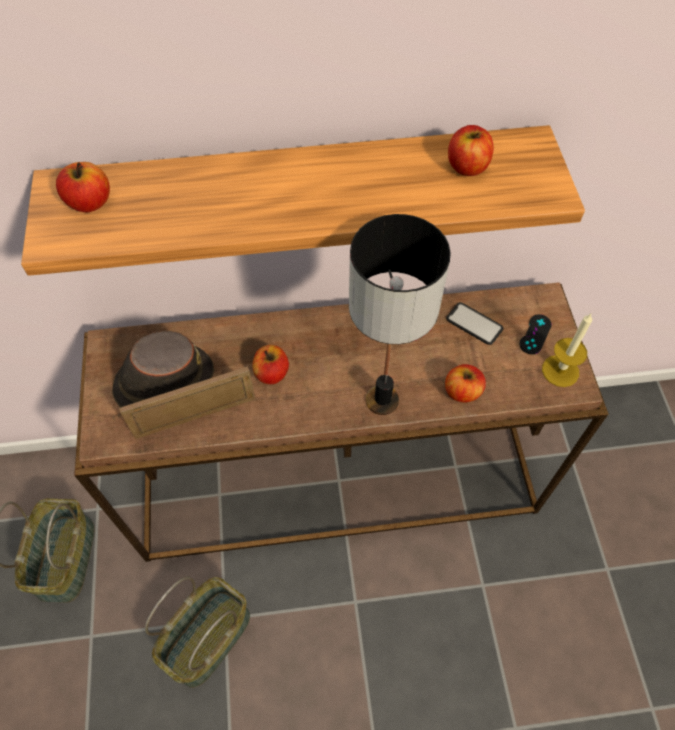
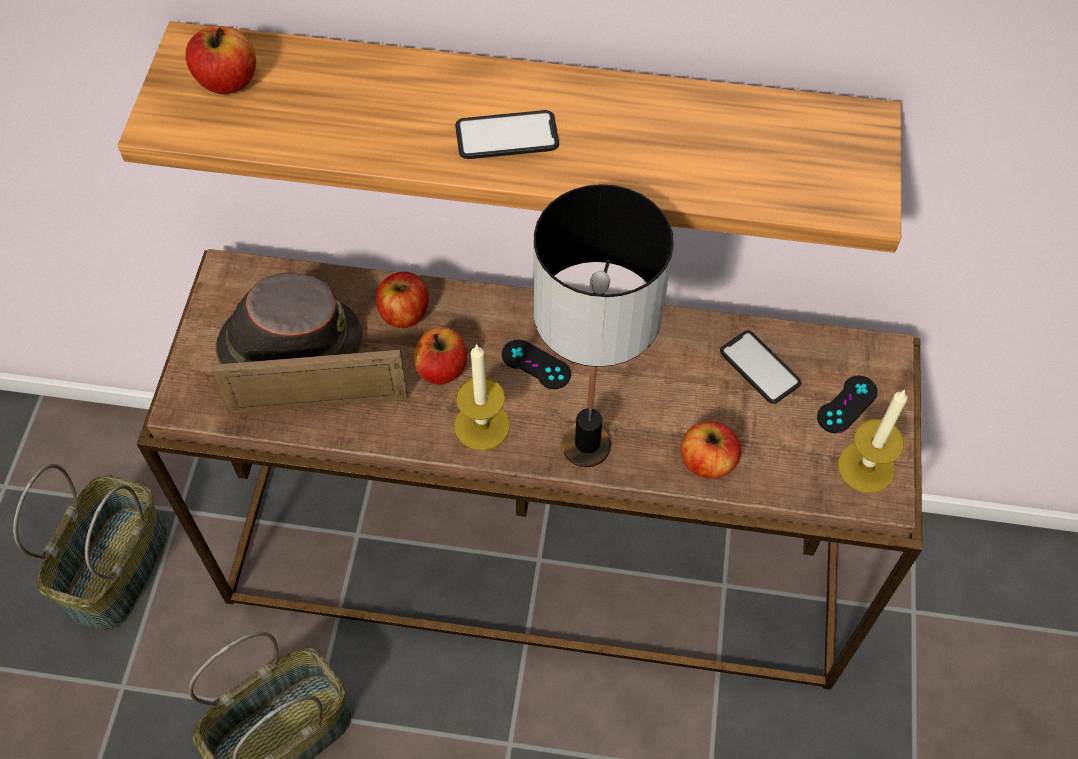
camera: 15 degrees right, 0 degrees up
apple [448,125,494,176] -> apple moved to [376,271,429,328]
none -> candle [454,344,510,450]
none -> phone [455,110,559,159]
none -> black game controller [502,340,571,389]

